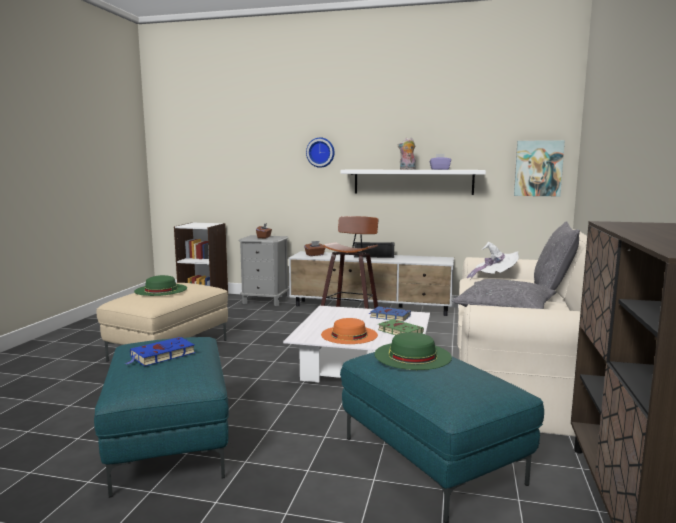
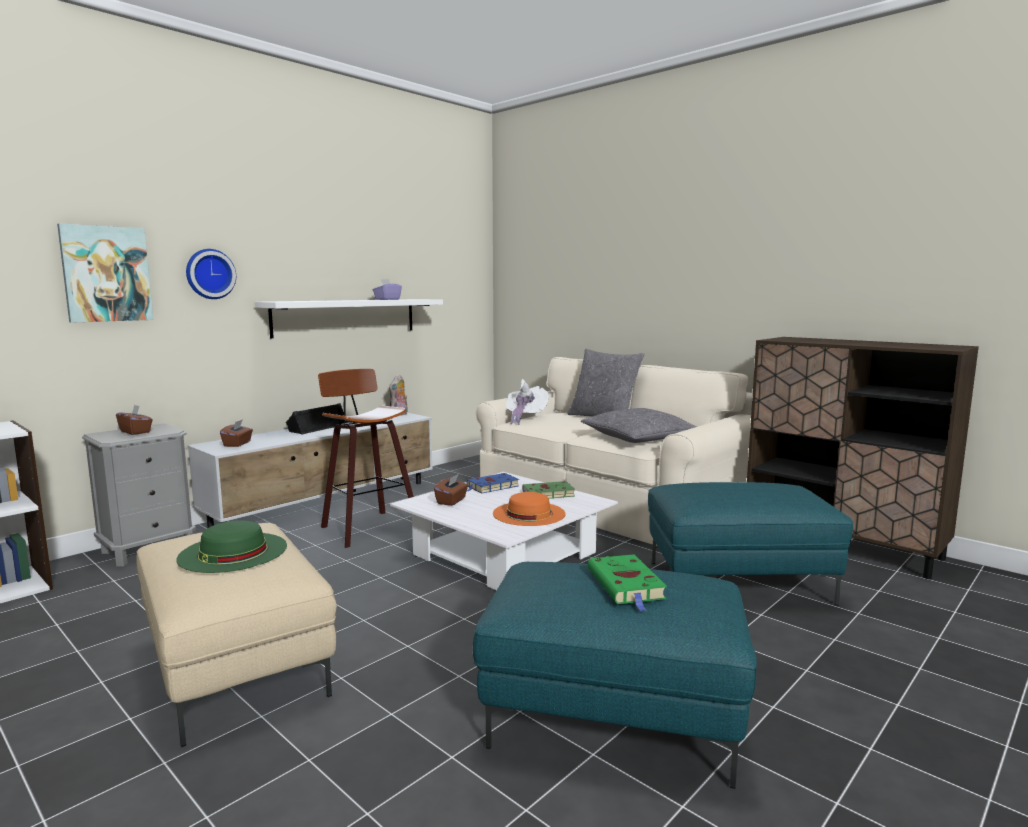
camera: 60 degrees left, 0 degrees up
blue book [126,337,195,366] -> green book [588,554,667,611]
green hat [375,332,452,370] -> none
plush toy [398,138,416,170] -> plush toy moved to [389,375,408,416]
picture [514,140,565,196] -> picture moved to [57,223,154,323]
none -> brown tissue box [434,475,468,506]

